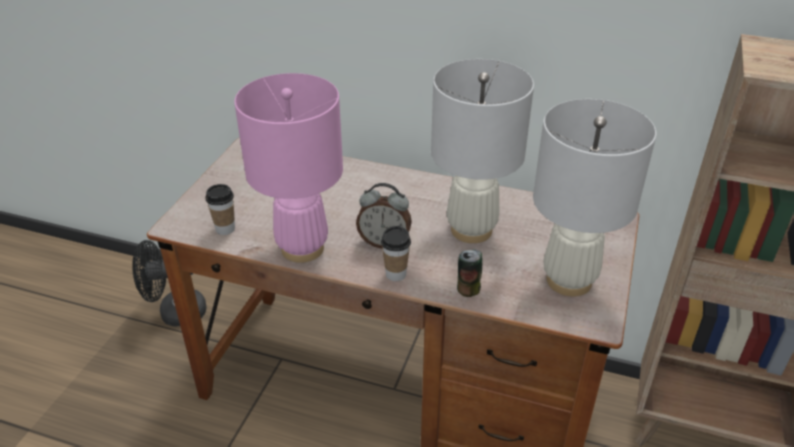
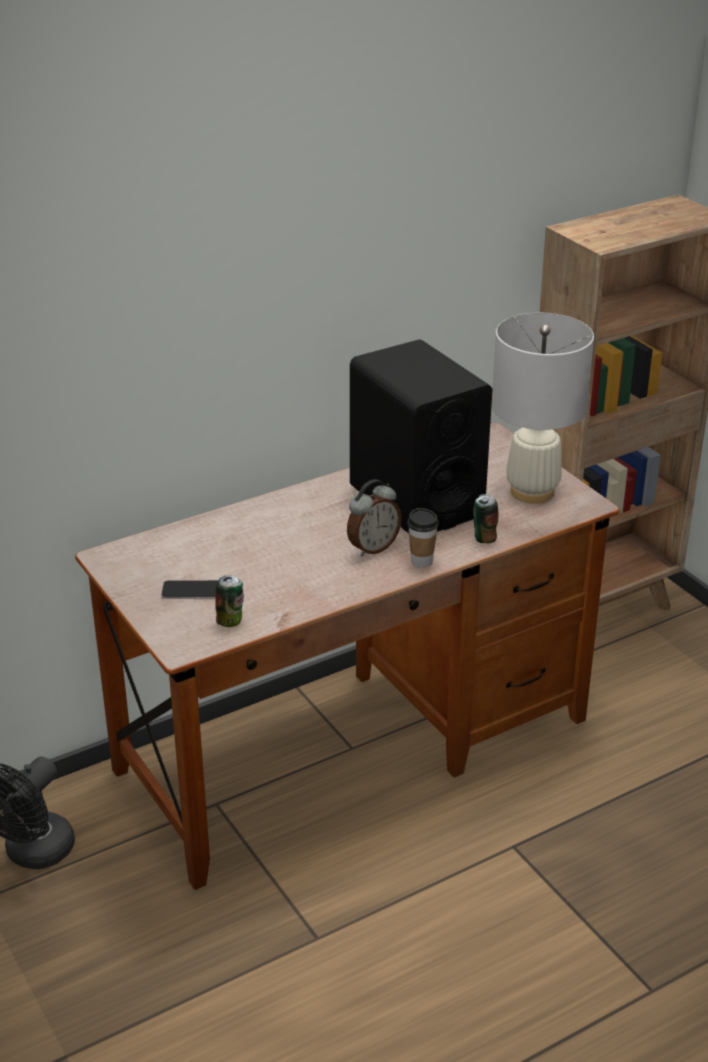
camera: 50 degrees left, 5 degrees down
cup [206,184,235,235] -> can [215,575,244,627]
pink table lamp [234,73,343,263] -> none
white table lamp [431,59,534,243] -> black speaker [350,339,492,534]
none -> phone [161,580,219,599]

